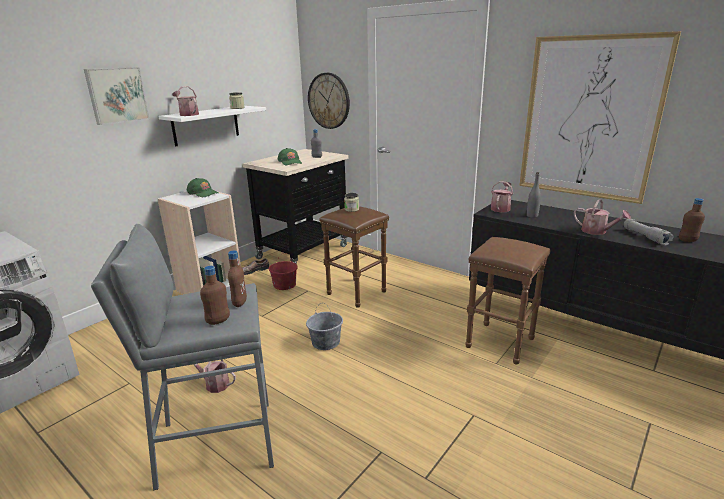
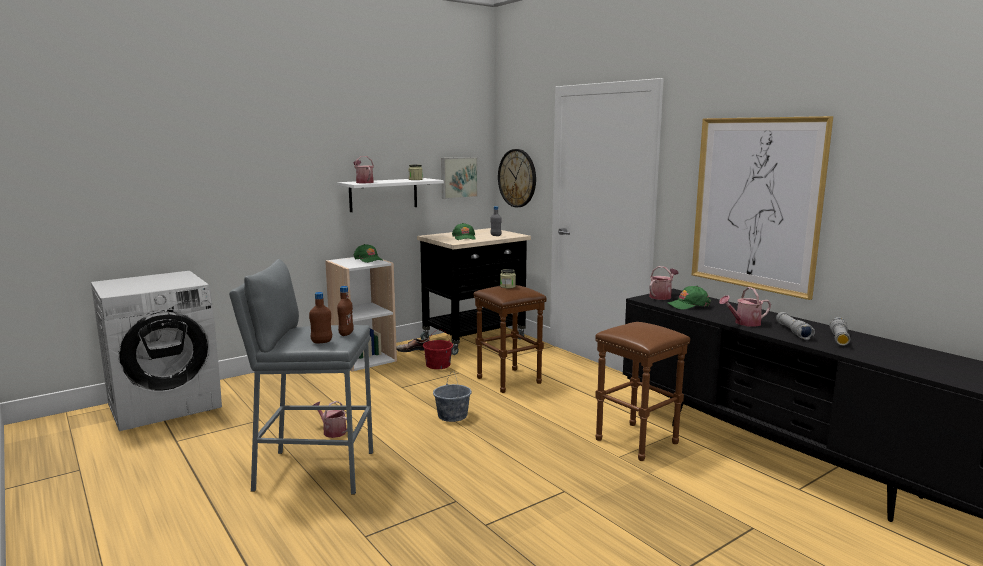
camera: 15 degrees right, 10 degrees down
picture [84,67,150,125] -> picture moved to [441,157,478,199]
grey bottle [527,172,541,218] -> green cap [667,286,711,310]
watering can [574,199,631,235] -> watering can turned 105 degrees clockwise [719,287,771,327]
brown bottle [679,198,705,242] -> grey flashlight [830,317,850,346]

